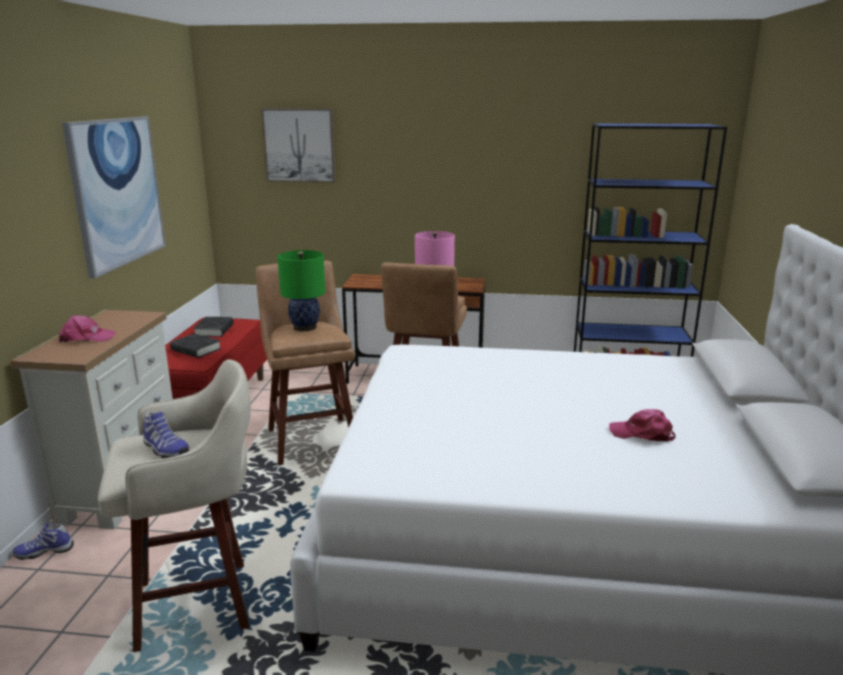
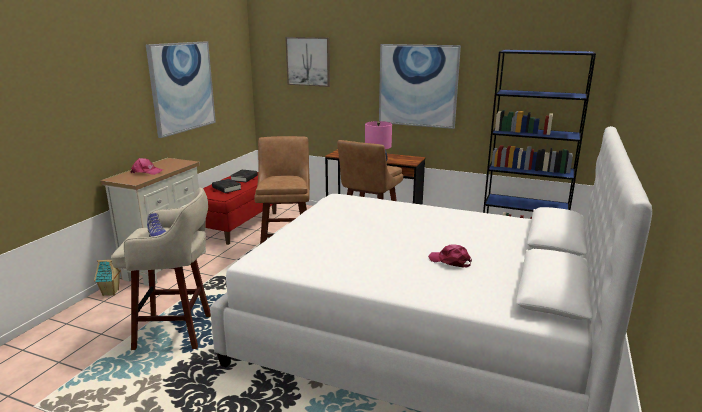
camera: 15 degrees right, 0 degrees up
shoe [13,523,74,560] -> toy house [94,260,121,296]
green table lamp [278,250,325,331] -> none
none -> picture [379,44,461,129]

